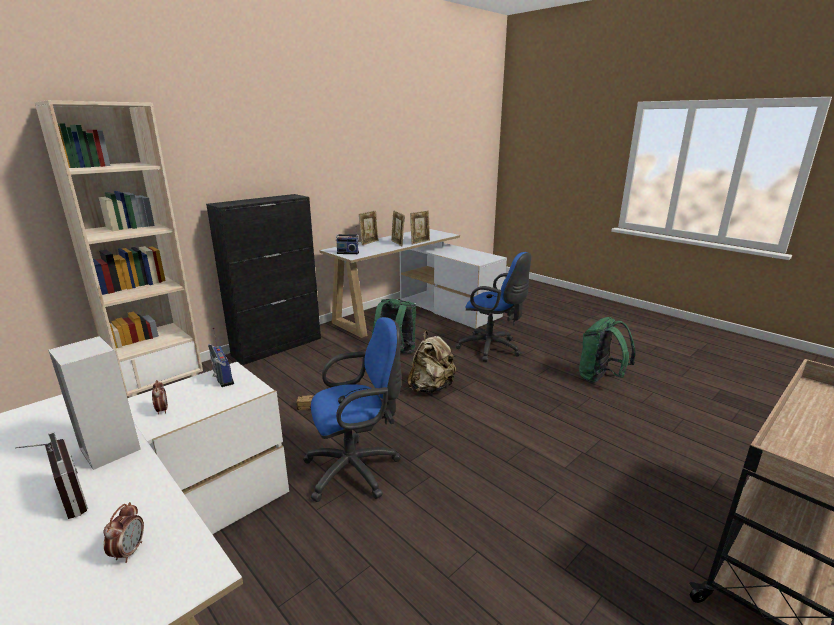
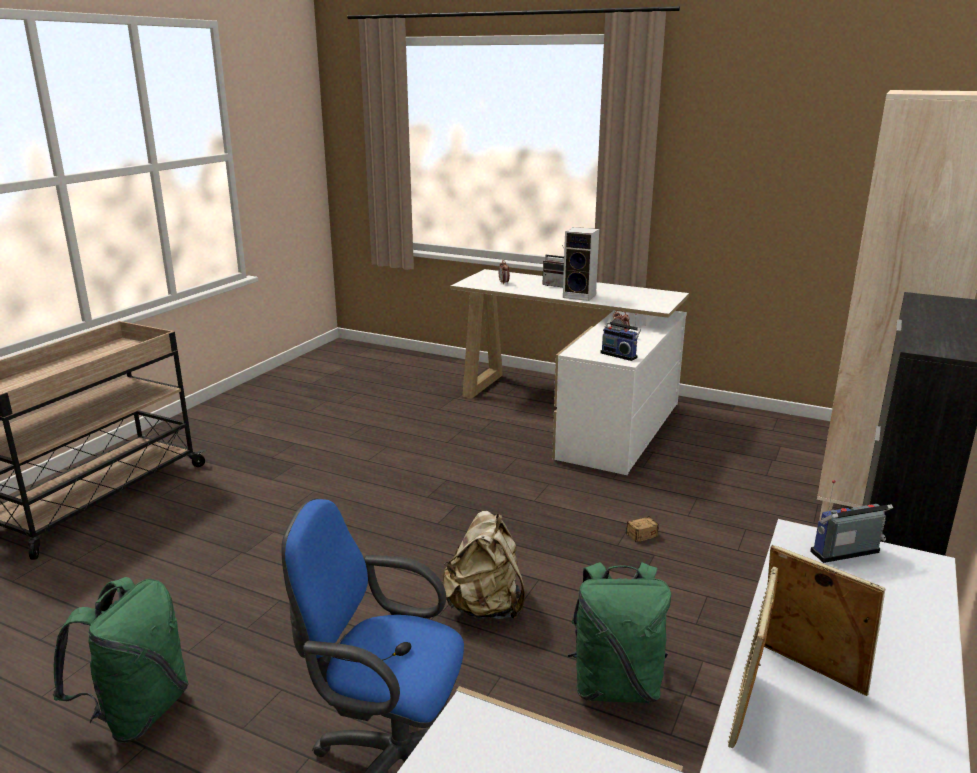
camera: 160 degrees right, 0 degrees up
blue office chair [303,317,401,502] -> none
picture frame [359,211,379,245] -> none

